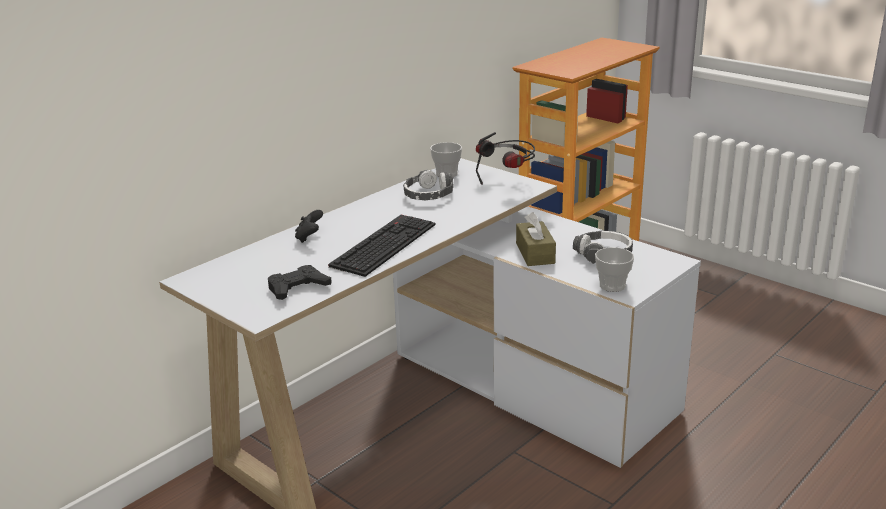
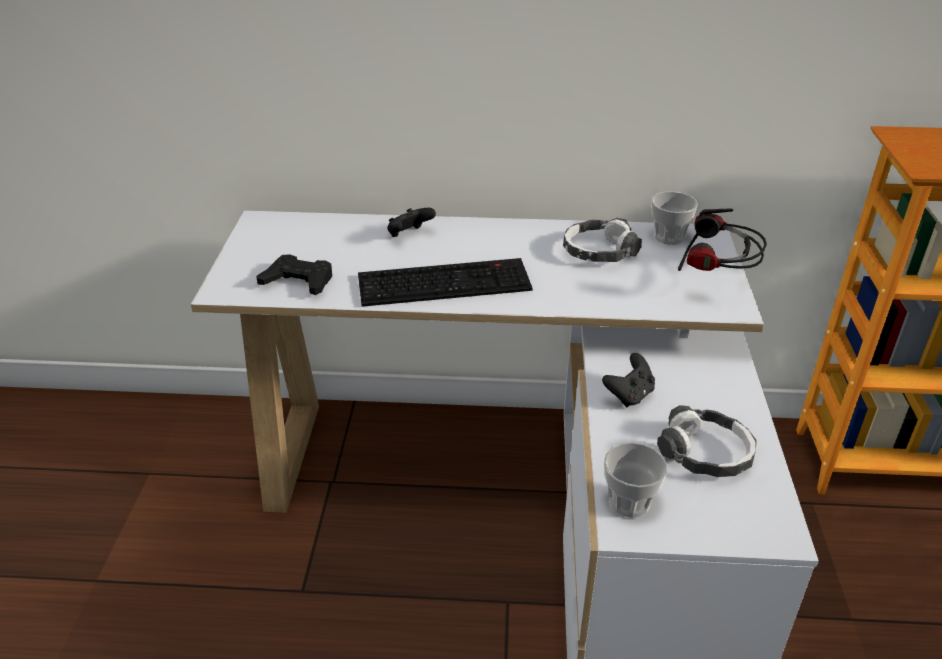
camera: 50 degrees right, 10 degrees up
brown tissue box [516,212,556,266] -> black game controller [602,353,655,407]

